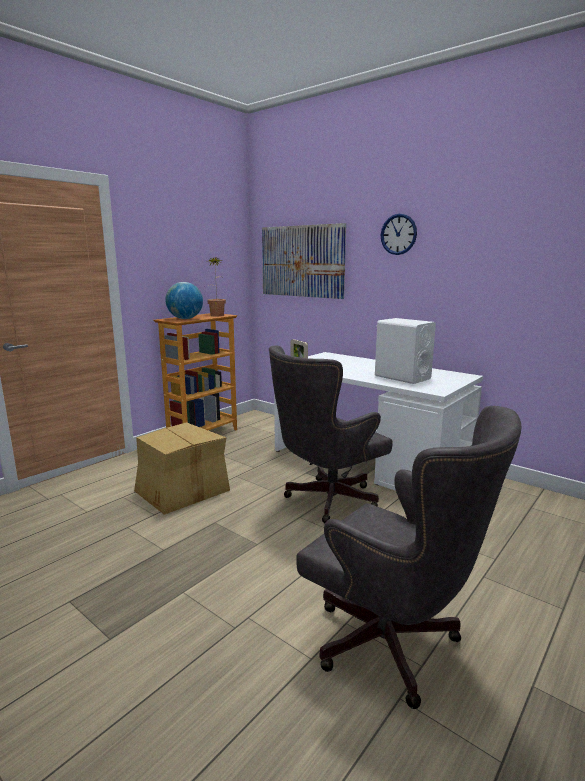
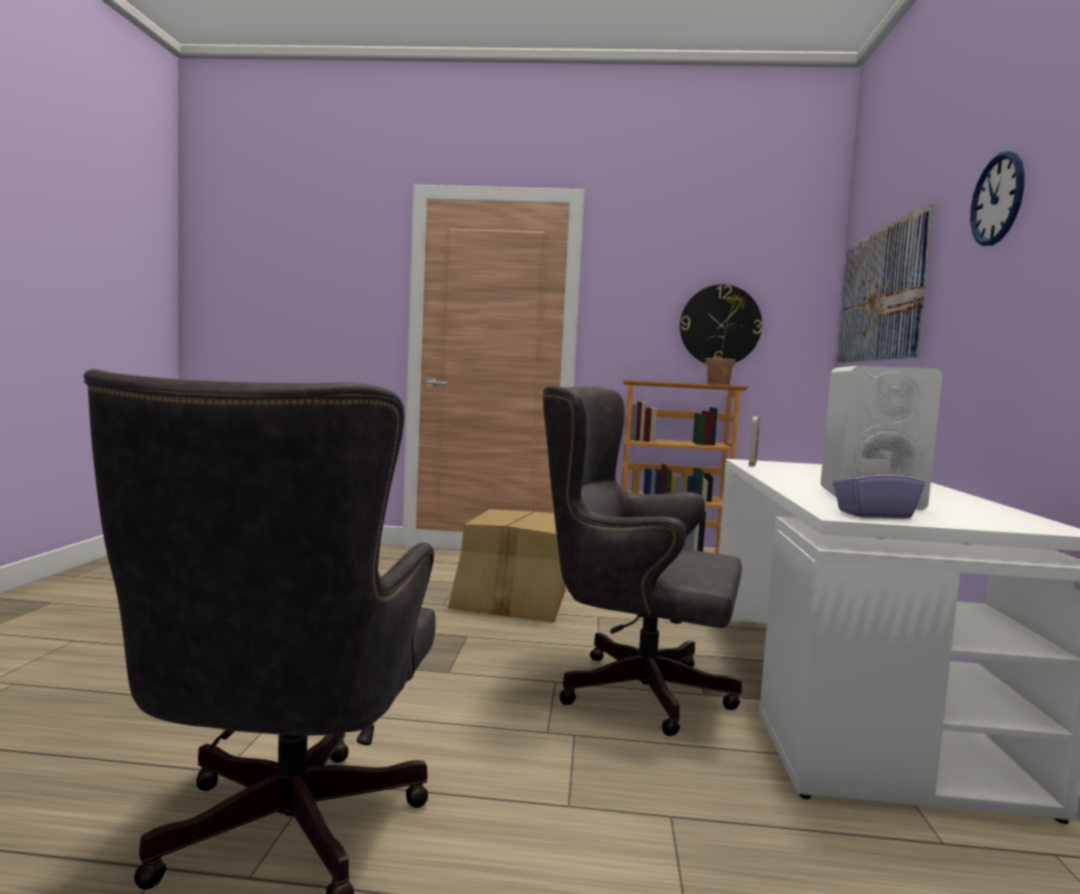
camera: 55 degrees right, 10 degrees down
globe [165,282,203,319] -> none
none -> wall clock [680,284,762,363]
none -> purple tissue box [833,458,924,519]

